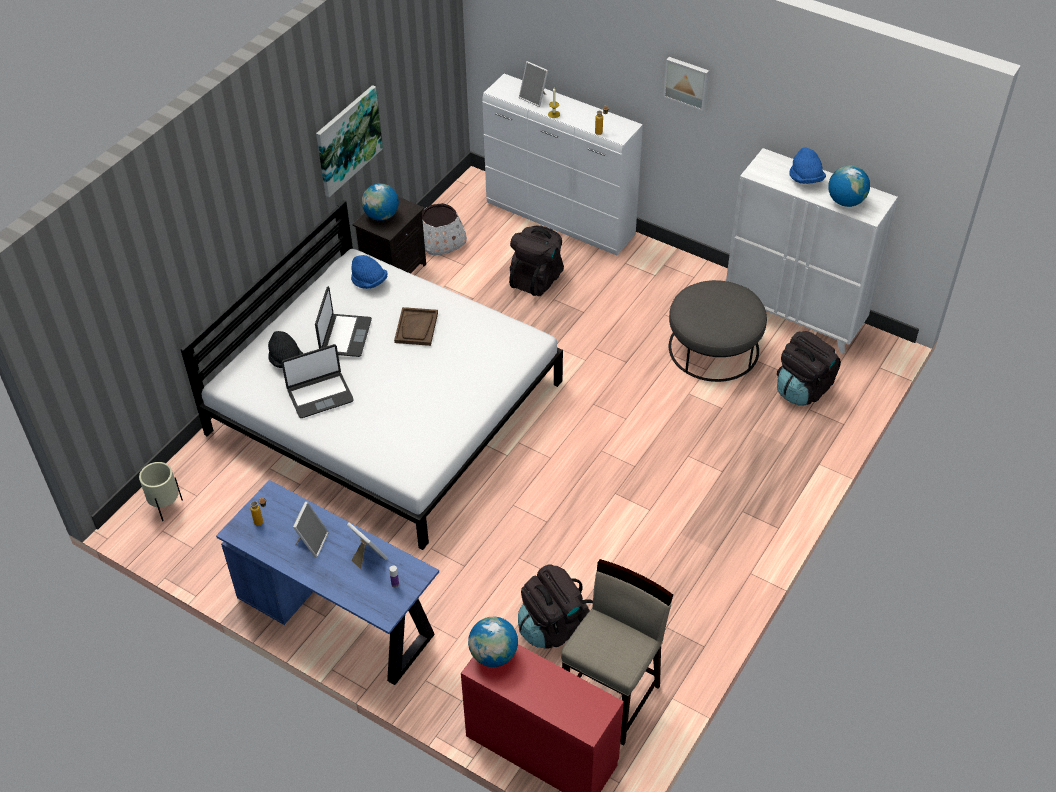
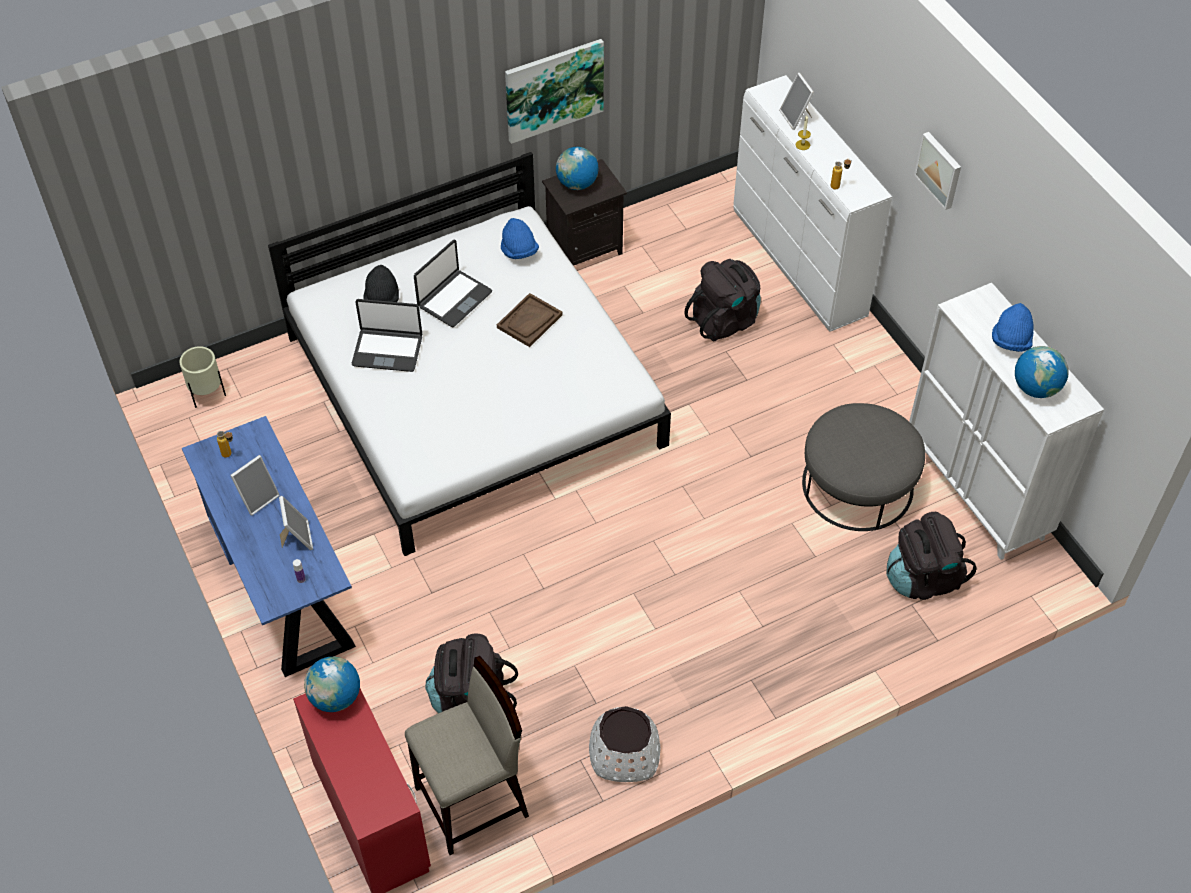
camera: 30 degrees right, 5 degrees up
white planter [422,203,467,255] -> white planter moved to [589,706,660,782]

